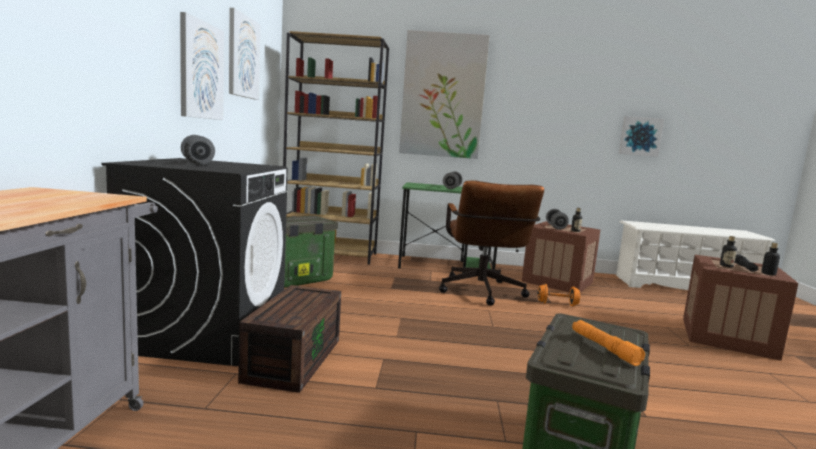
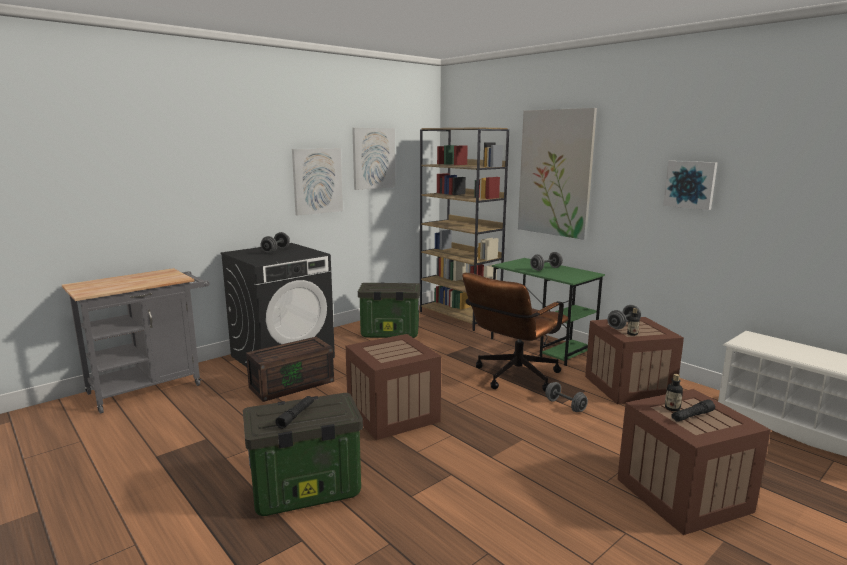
camera: 45 degrees right, 5 degrees up
orange dumbbell [537,284,580,306] -> grey dumbbell [545,382,588,412]
orange flashlight [572,320,645,366] -> black flashlight [275,396,314,429]
picture [619,116,664,157] -> picture moved to [663,161,718,210]
bottle [761,243,780,275] -> none
none -> crate [346,334,441,440]

